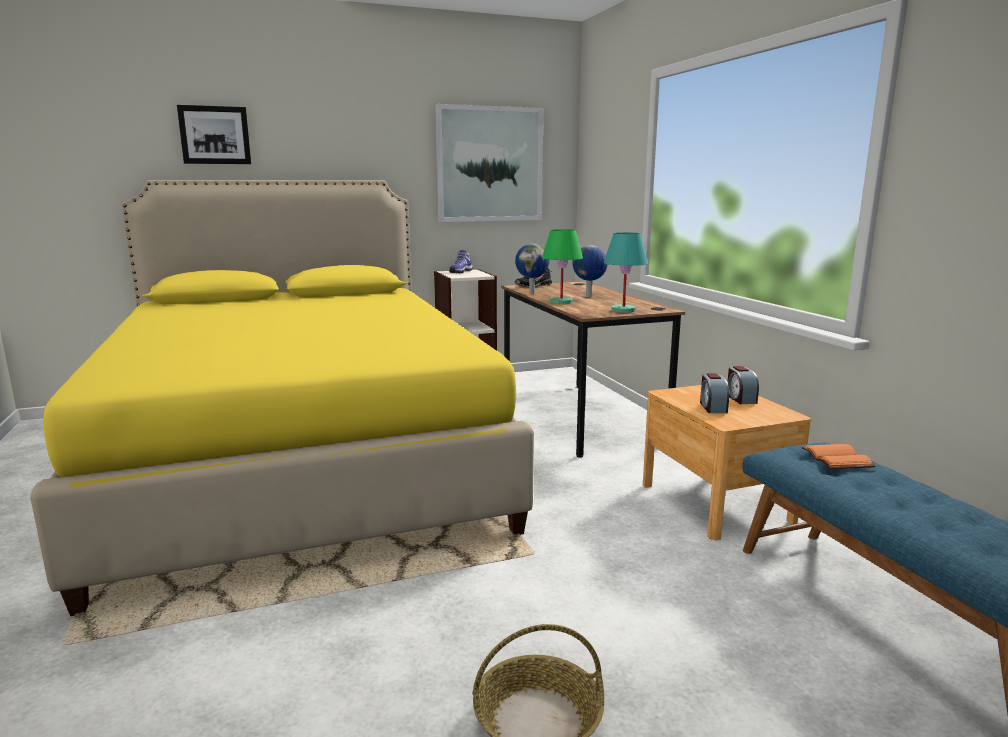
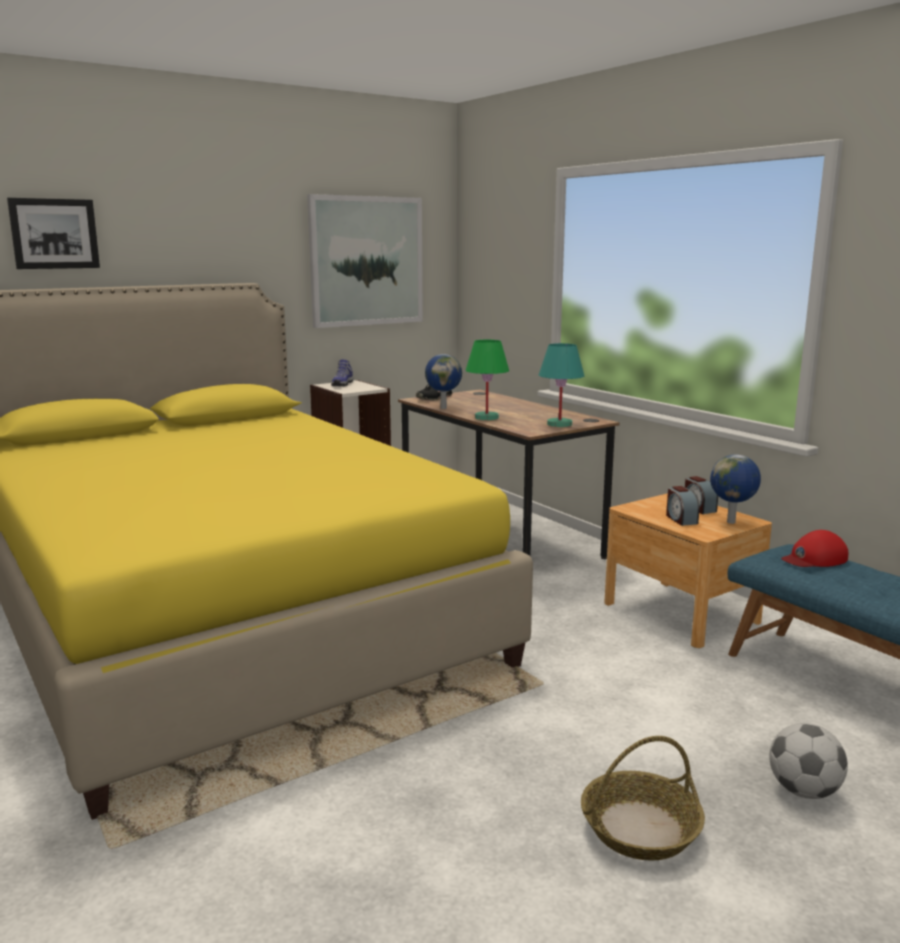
camera: 15 degrees left, 0 degrees up
globe [572,245,608,297] -> globe moved to [710,454,761,524]
orange book [802,444,876,469] -> red cap [781,530,848,567]
none -> football [769,723,848,799]

